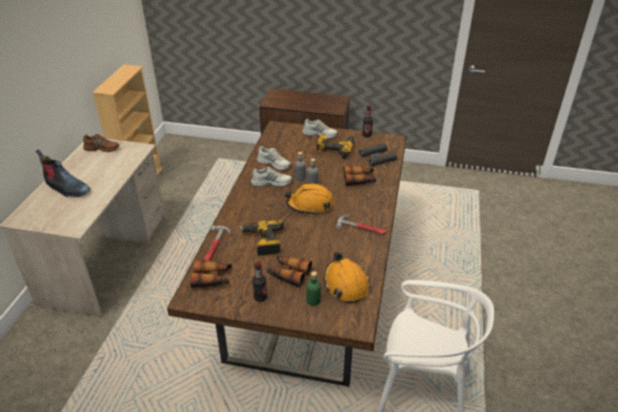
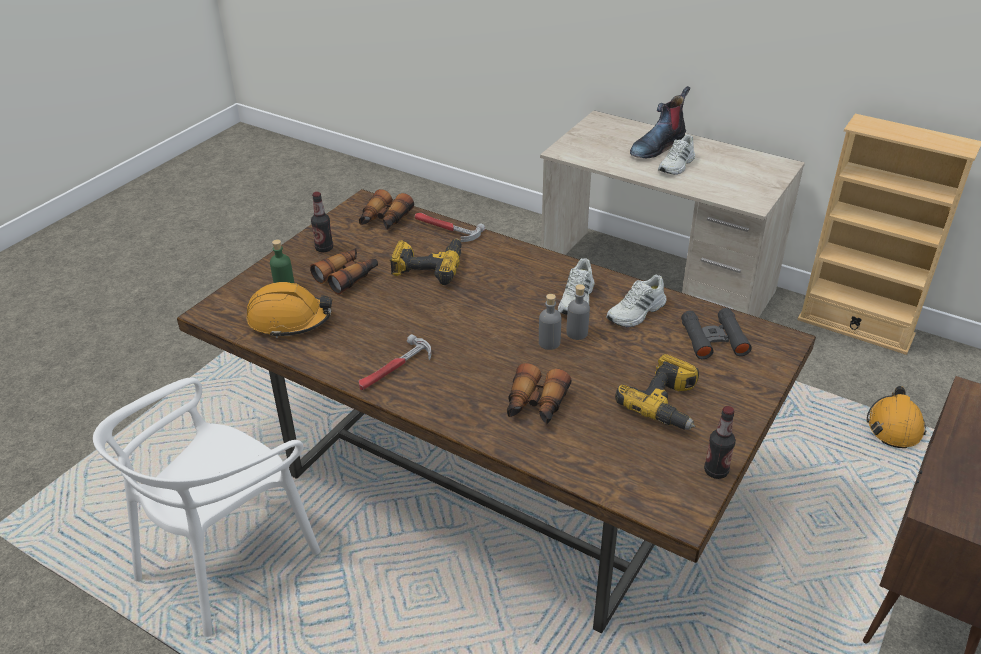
camera: 110 degrees right, 0 degrees up
brown shoe [83,134,119,152] -> none
orange hard hat [285,184,334,215] -> orange hard hat moved to [867,386,926,448]
white shoe [302,119,338,139] -> white shoe moved to [658,134,695,175]
black binoculars [359,143,397,166] -> black binoculars moved to [681,308,752,359]

